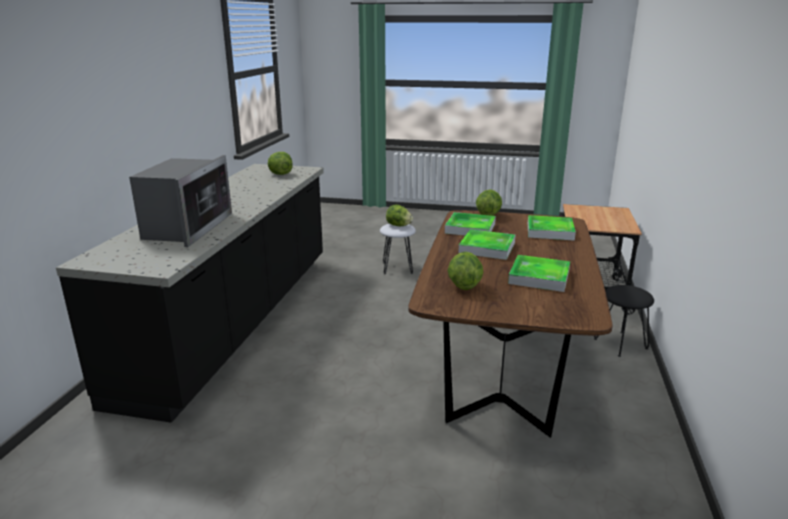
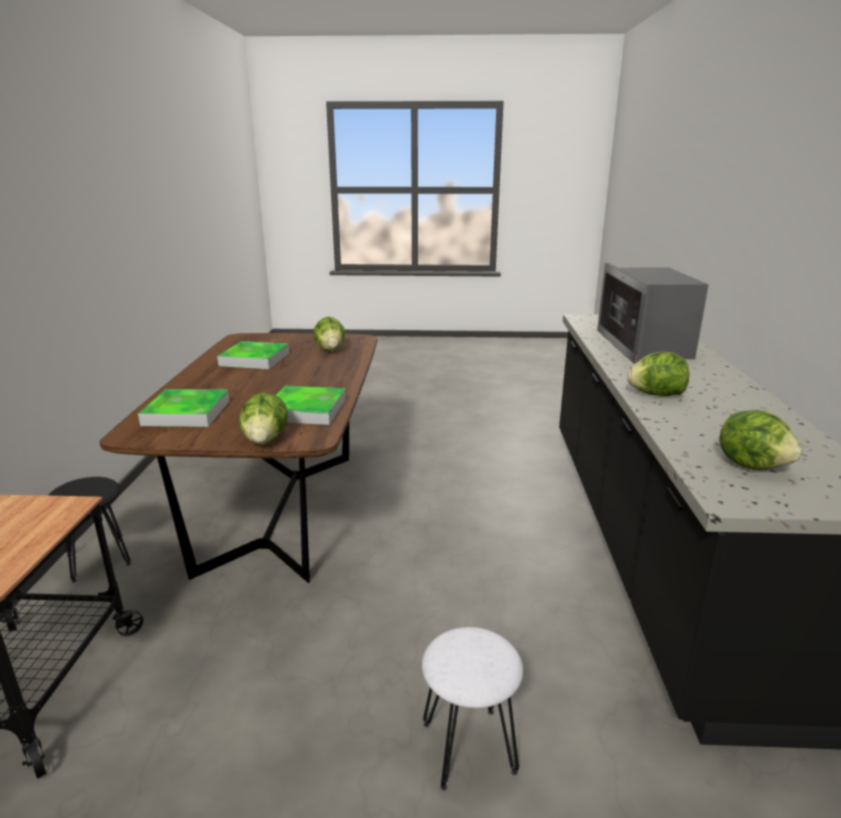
camera: 170 degrees right, 0 degrees up
lettuce [386,205,413,226] -> lettuce moved to [627,352,689,396]
tray [458,229,515,260] -> none

